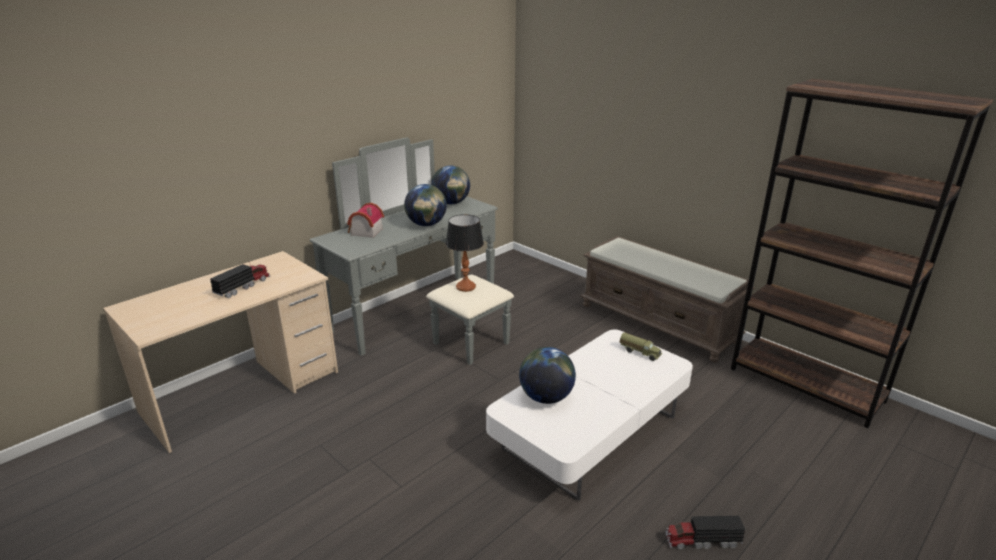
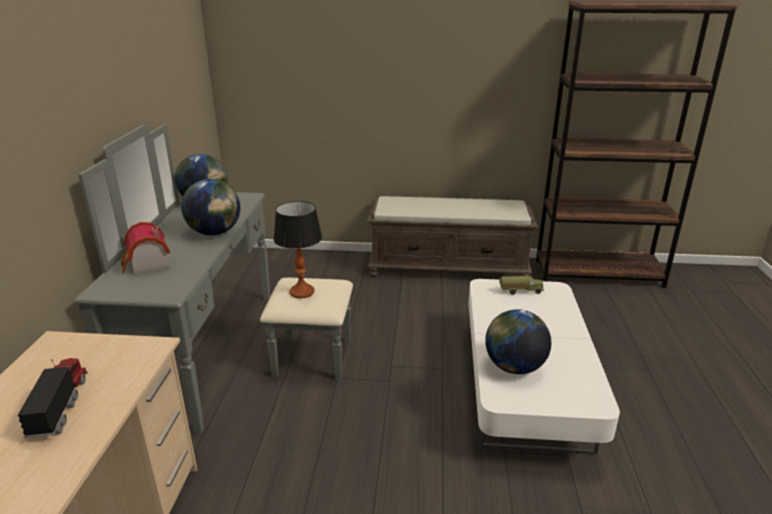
camera: 40 degrees left, 0 degrees up
toy truck [665,516,745,549] -> none

